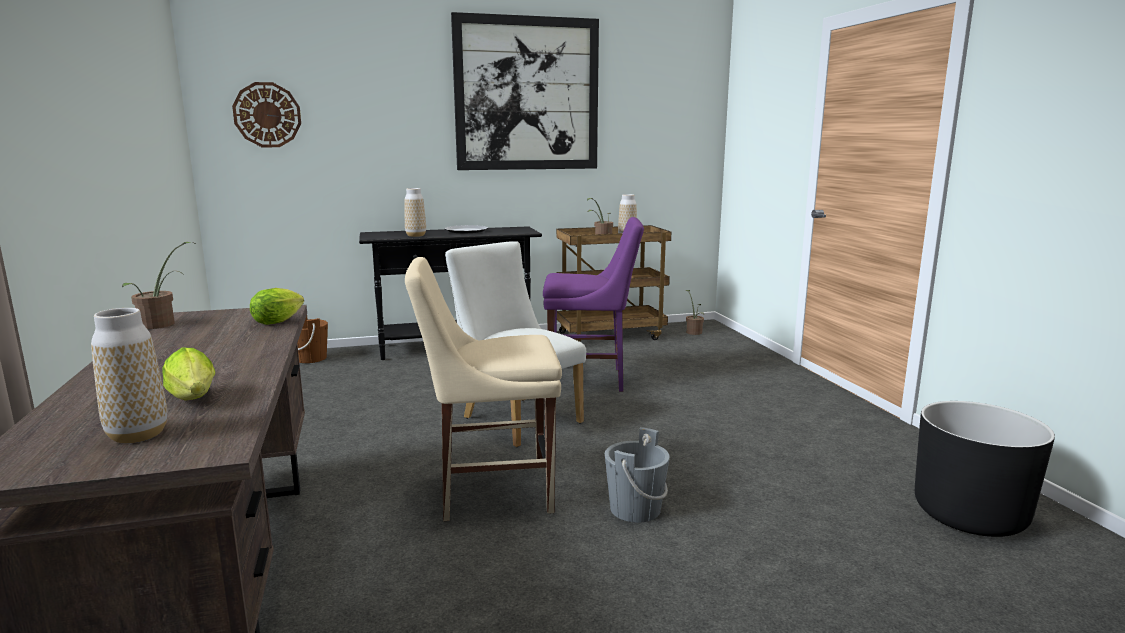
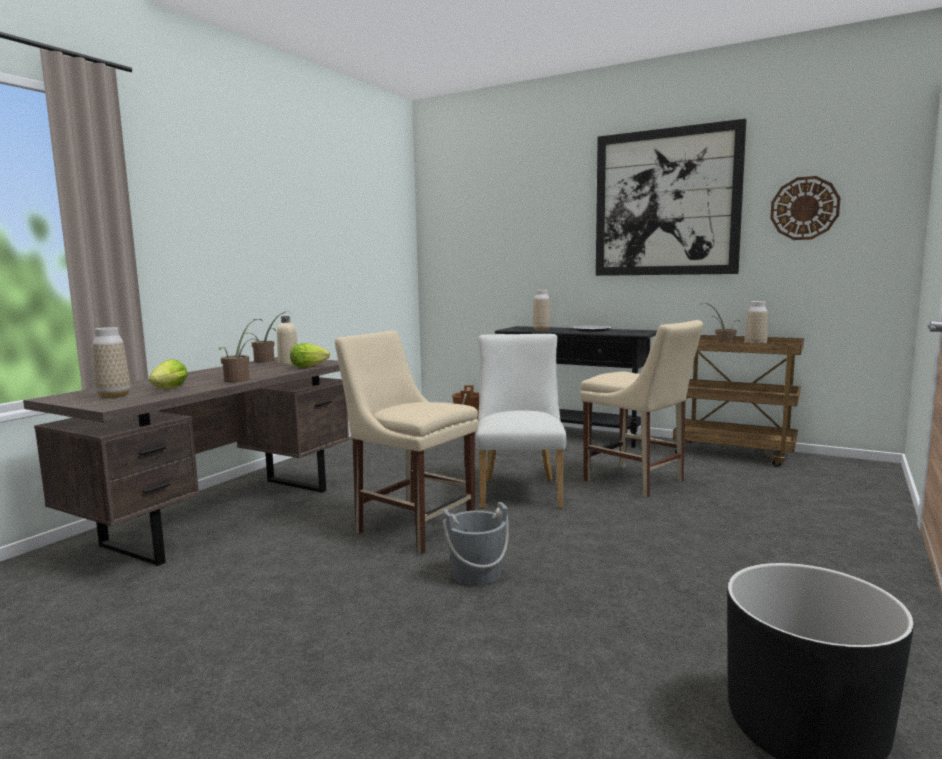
camera: 45 degrees right, 5 degrees down
wall clock [232,82,301,147] -> wall clock moved to [770,176,840,240]
purple chair [543,217,644,392] -> beige chair [580,320,703,498]
potted plant [686,290,704,335] -> potted plant moved to [219,319,262,382]
none -> beige bottle [277,316,298,366]

